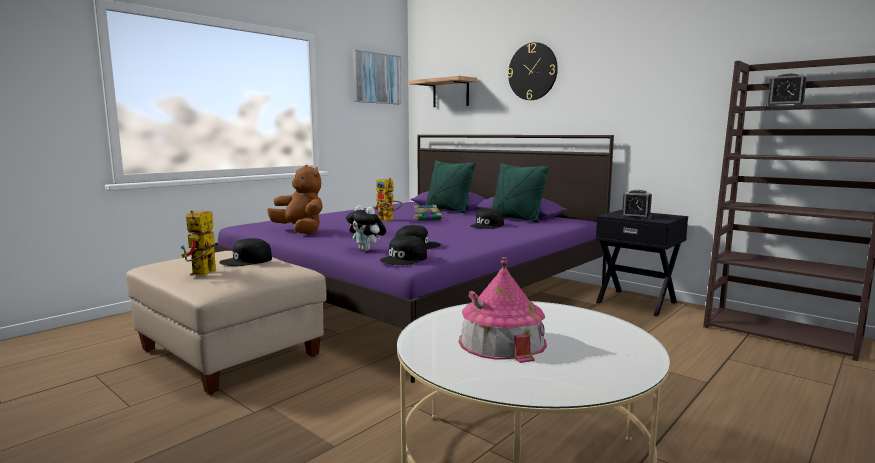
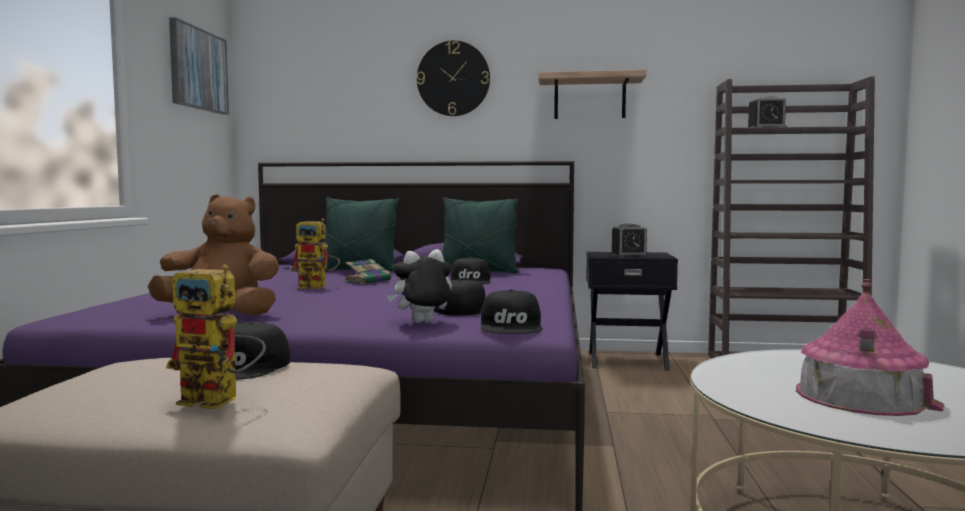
camera: 35 degrees left, 5 degrees down
toy robot [181,210,216,275] -> toy robot turned 45 degrees counterclockwise [166,264,266,409]
plush toy [346,205,386,251] -> plush toy turned 150 degrees clockwise [387,249,452,323]
shelf [409,76,477,107] -> shelf moved to [539,70,646,119]

